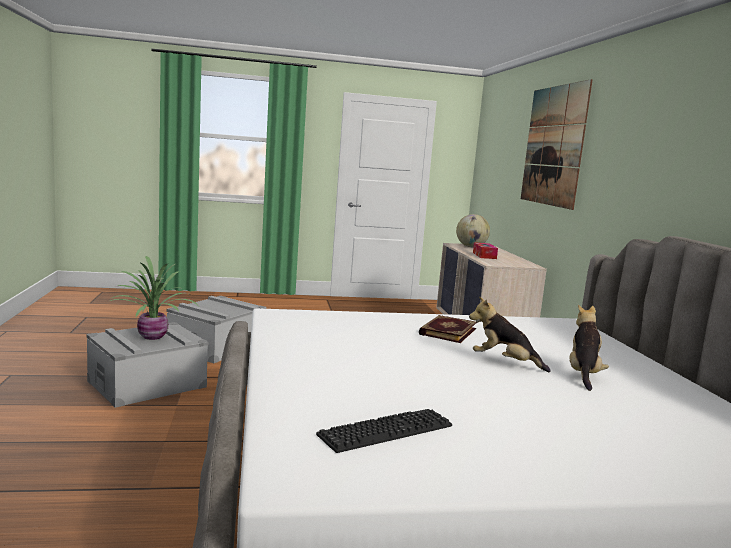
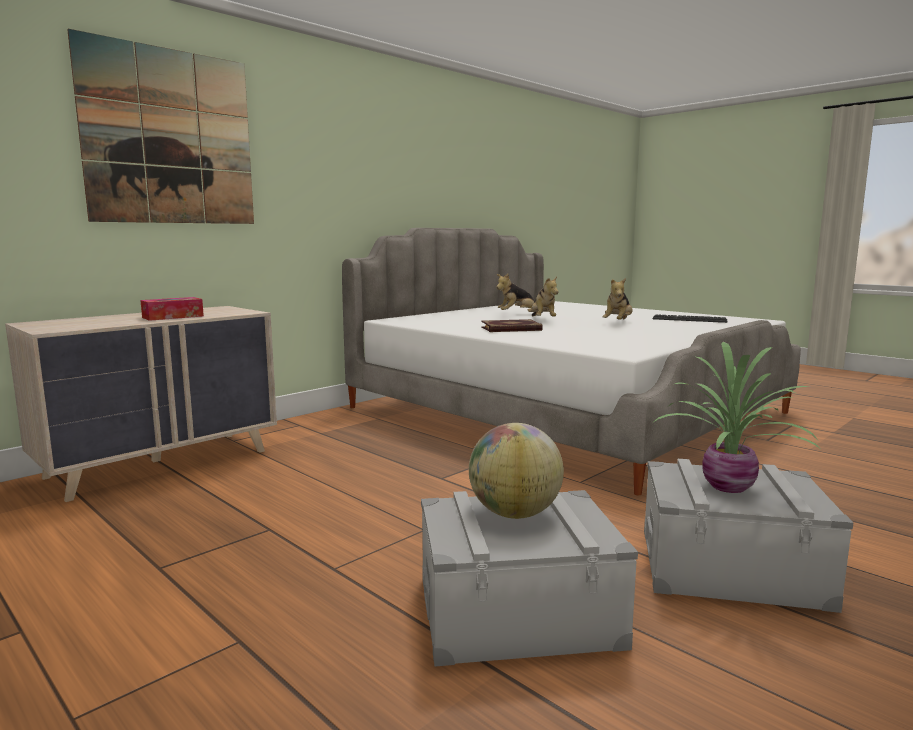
camera: 125 degrees left, 0 degrees up
globe [456,214,490,247] -> globe moved to [469,423,564,519]
none -> plush toy [603,278,632,320]

